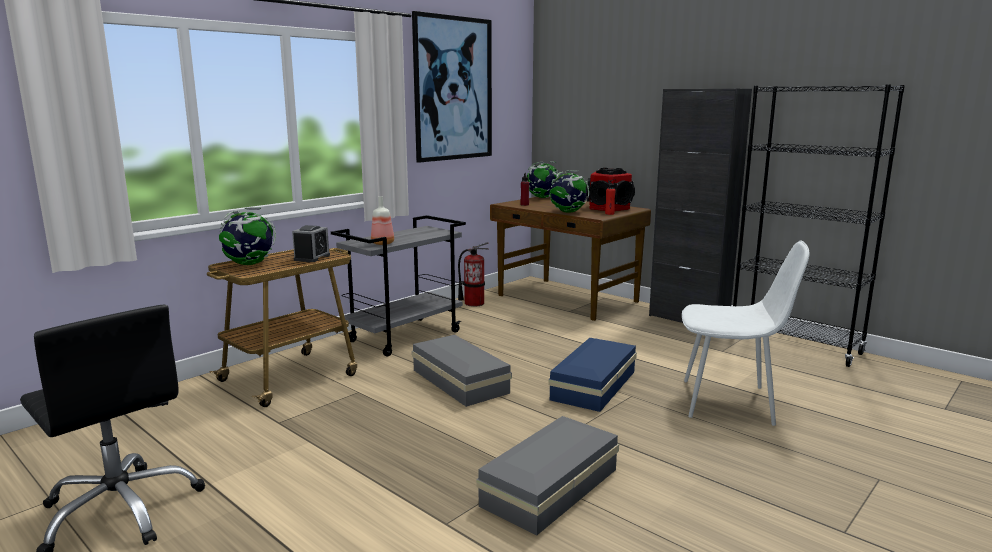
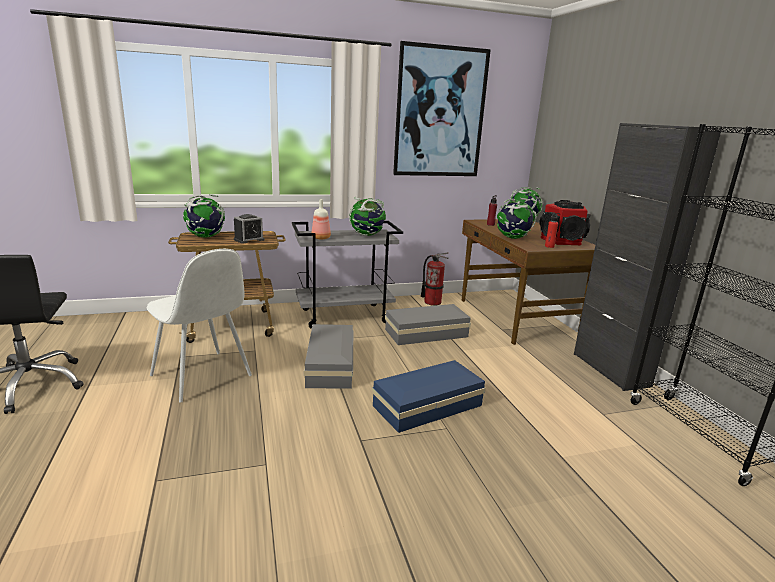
camera: 30 degrees right, 5 degrees up
grey storage box [476,416,619,535] -> grey storage box moved to [385,304,471,345]
white chair [682,240,810,426] -> white chair moved to [147,249,252,402]
none -> globe [349,197,386,236]

